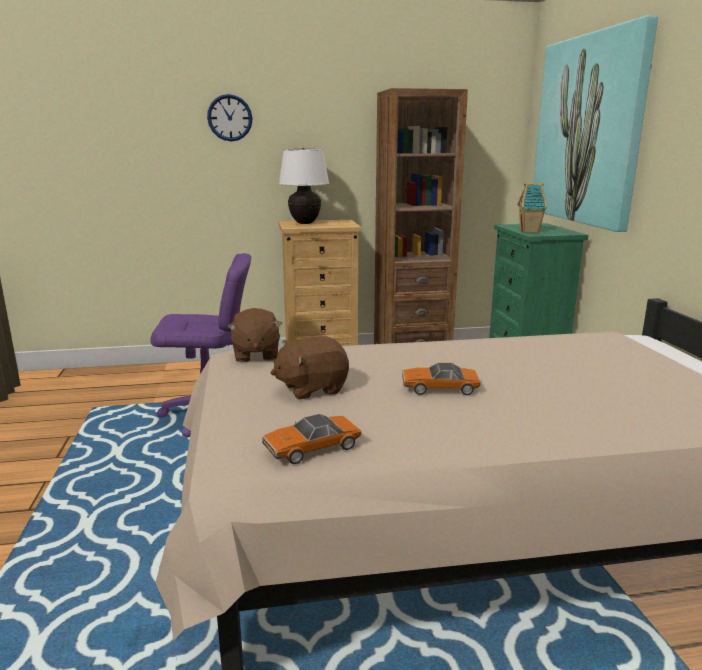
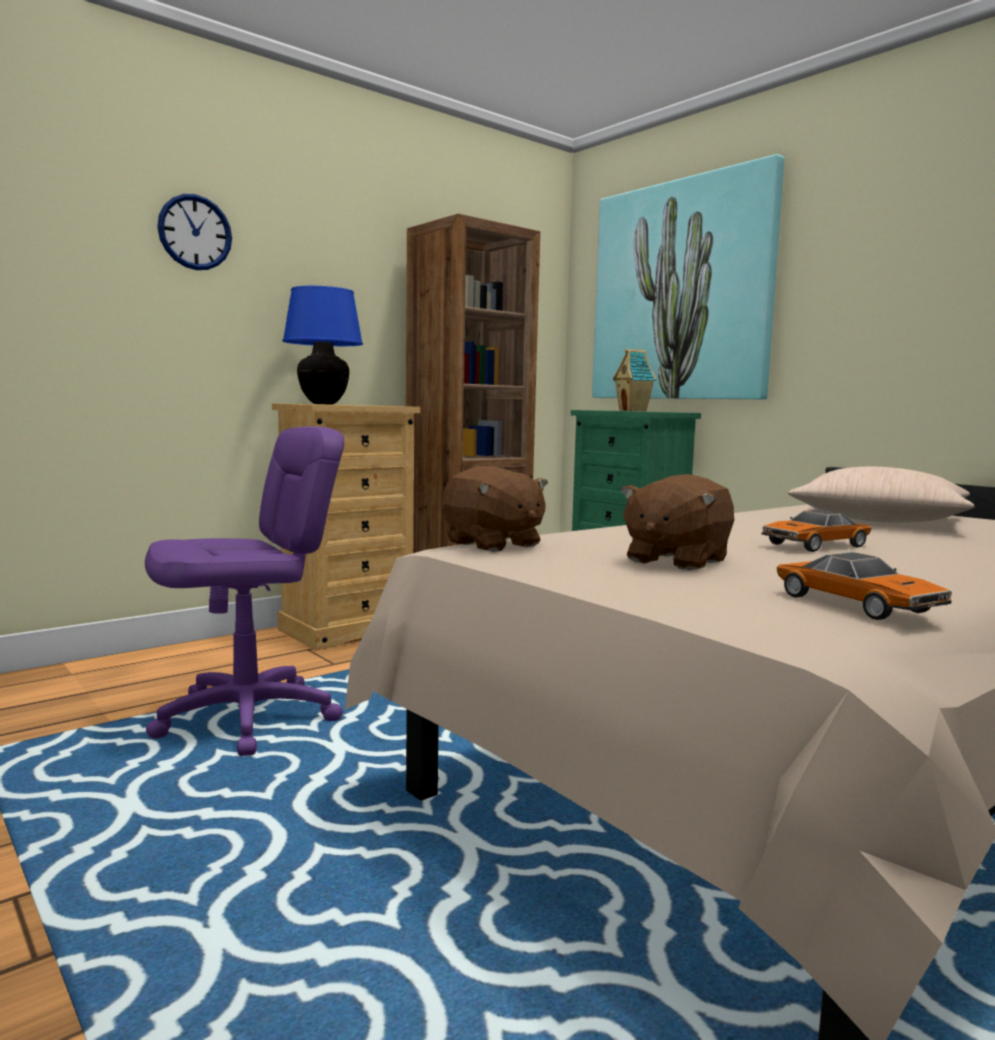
camera: 30 degrees left, 10 degrees down
toy car [262,414,362,464] -> toy car turned 60 degrees counterclockwise [776,552,952,620]
white table lamp [279,148,330,224] -> blue table lamp [282,286,363,405]
none -> beige pillow [788,467,975,523]

